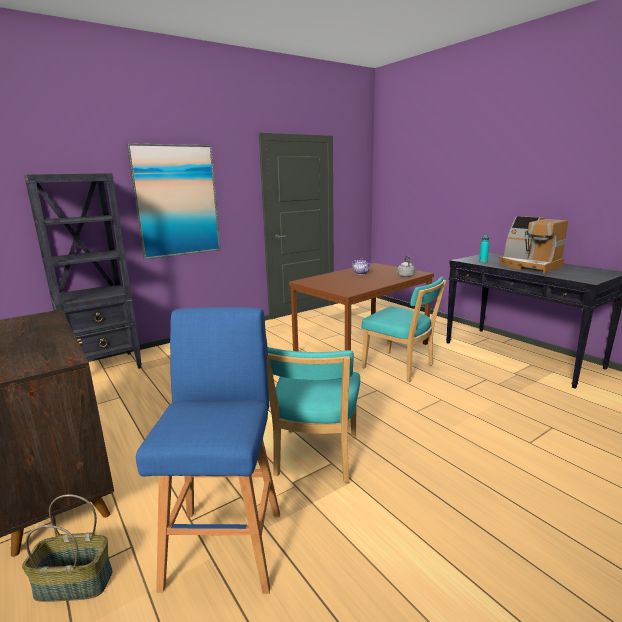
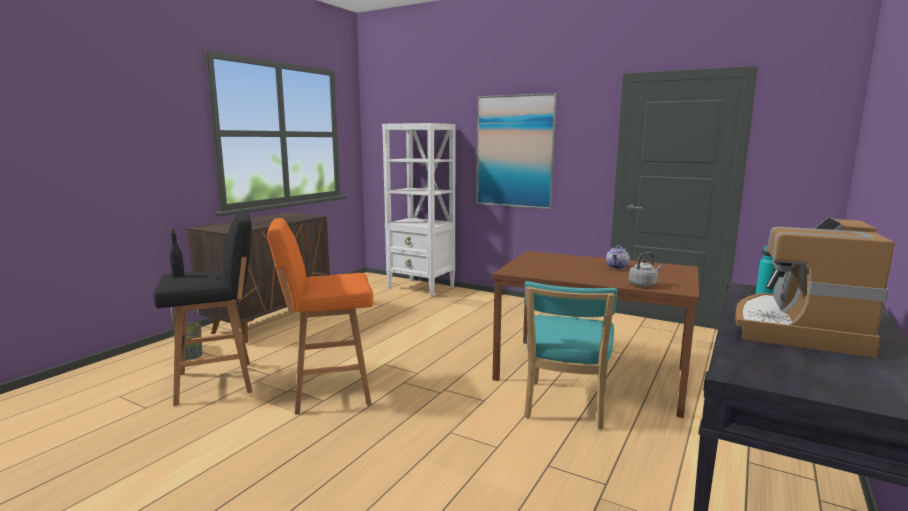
camera: 65 degrees right, 5 degrees down
black bookcase [24,173,142,369] -> white bookcase [382,123,456,297]
blue stool [136,307,280,594] -> black stool [154,212,252,406]
turquoise chair [267,347,360,483] -> orange stool [267,218,373,415]
none -> black bottle [170,229,185,277]

